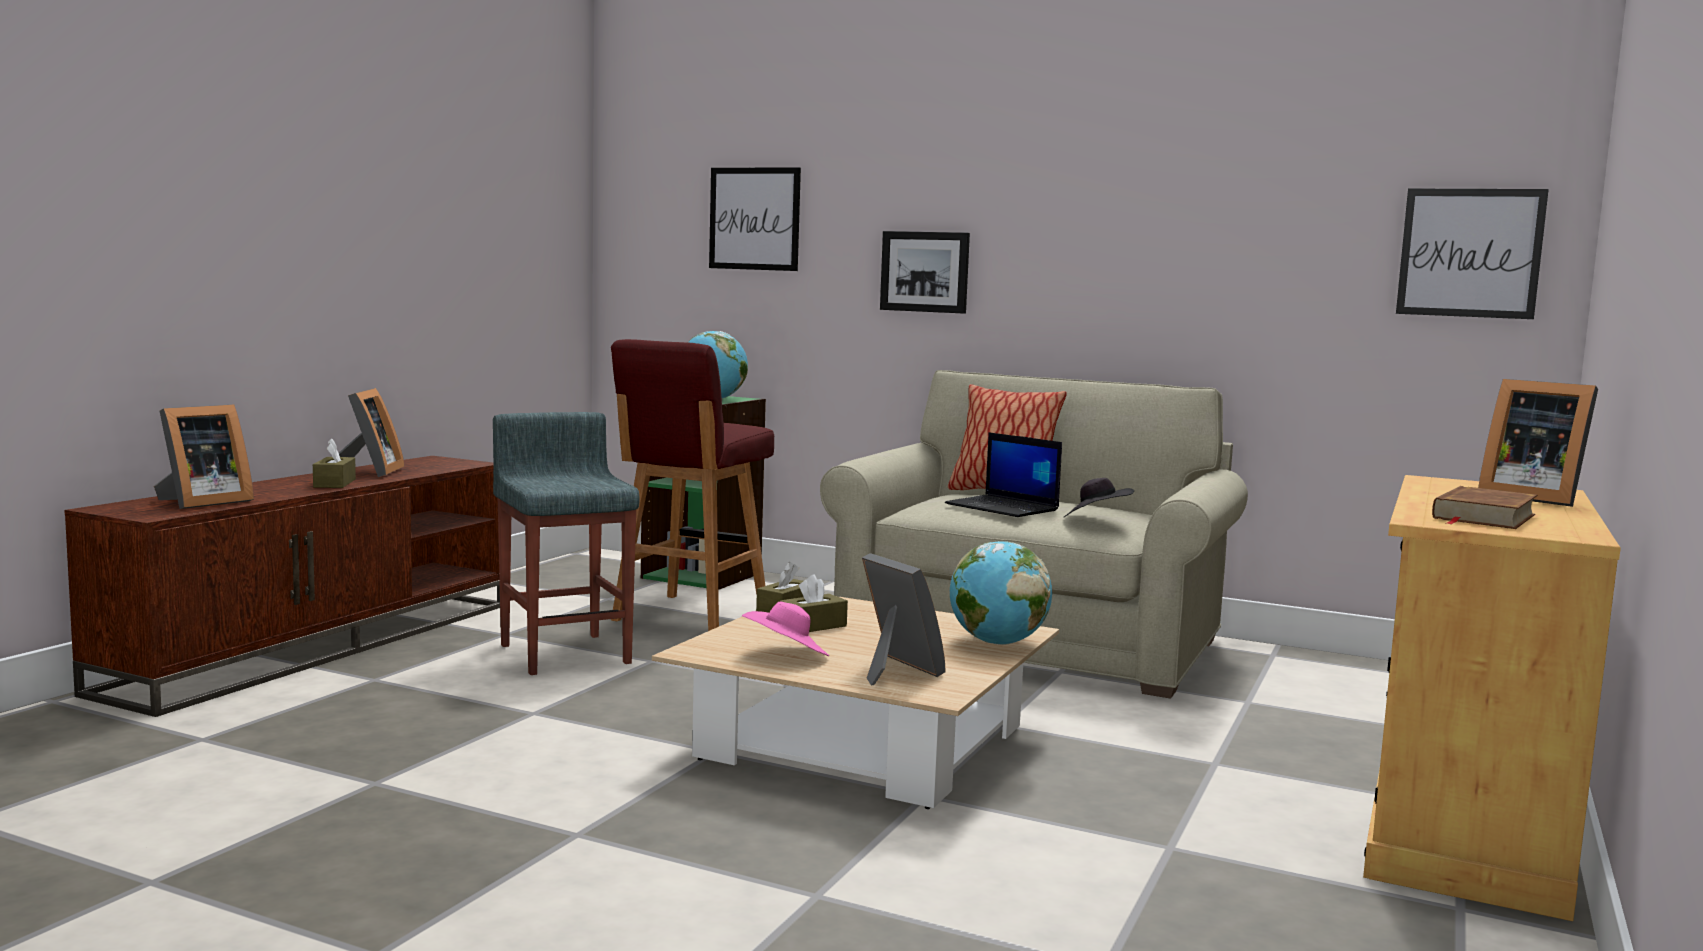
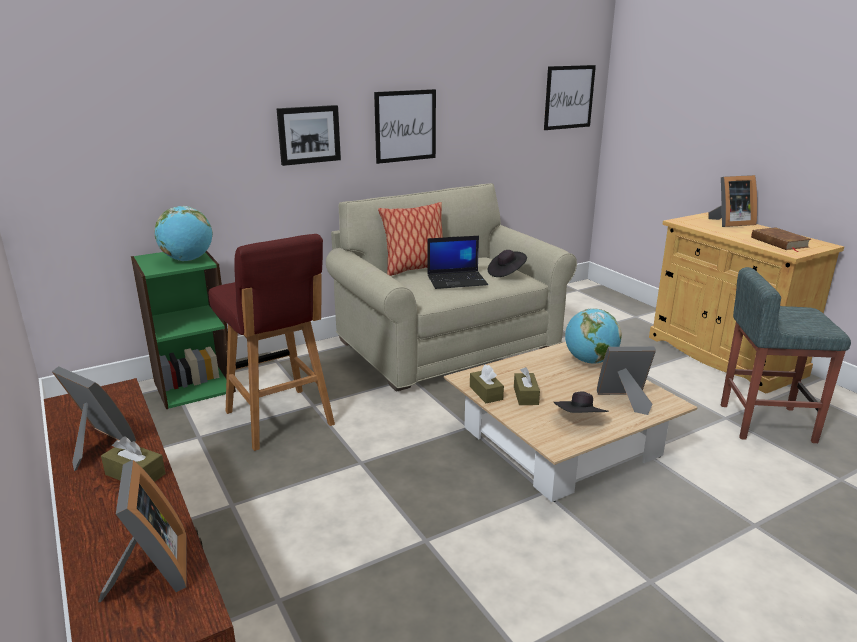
camera: 55 degrees left, 15 degrees up
grey stool [493,412,639,675] -> grey stool moved to [721,267,851,443]
picture [709,167,801,271] -> picture moved to [374,89,436,164]
pink hat [742,602,830,656] -> black hat [554,392,609,413]

